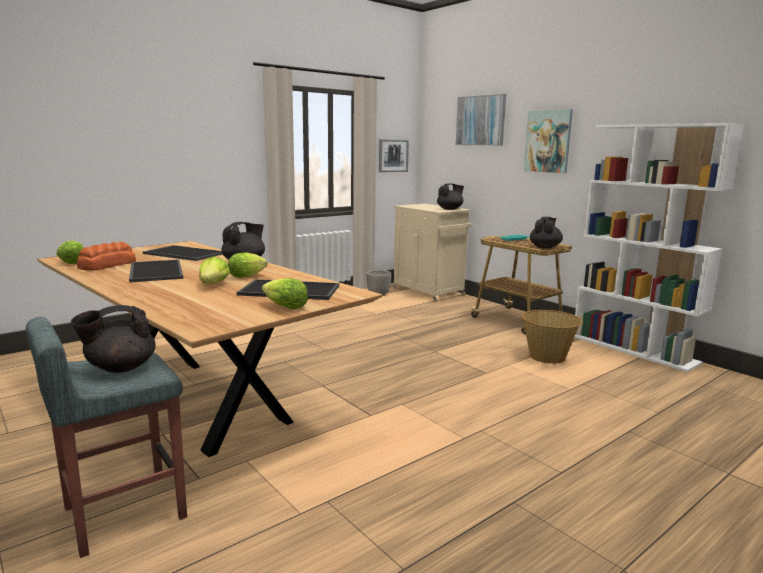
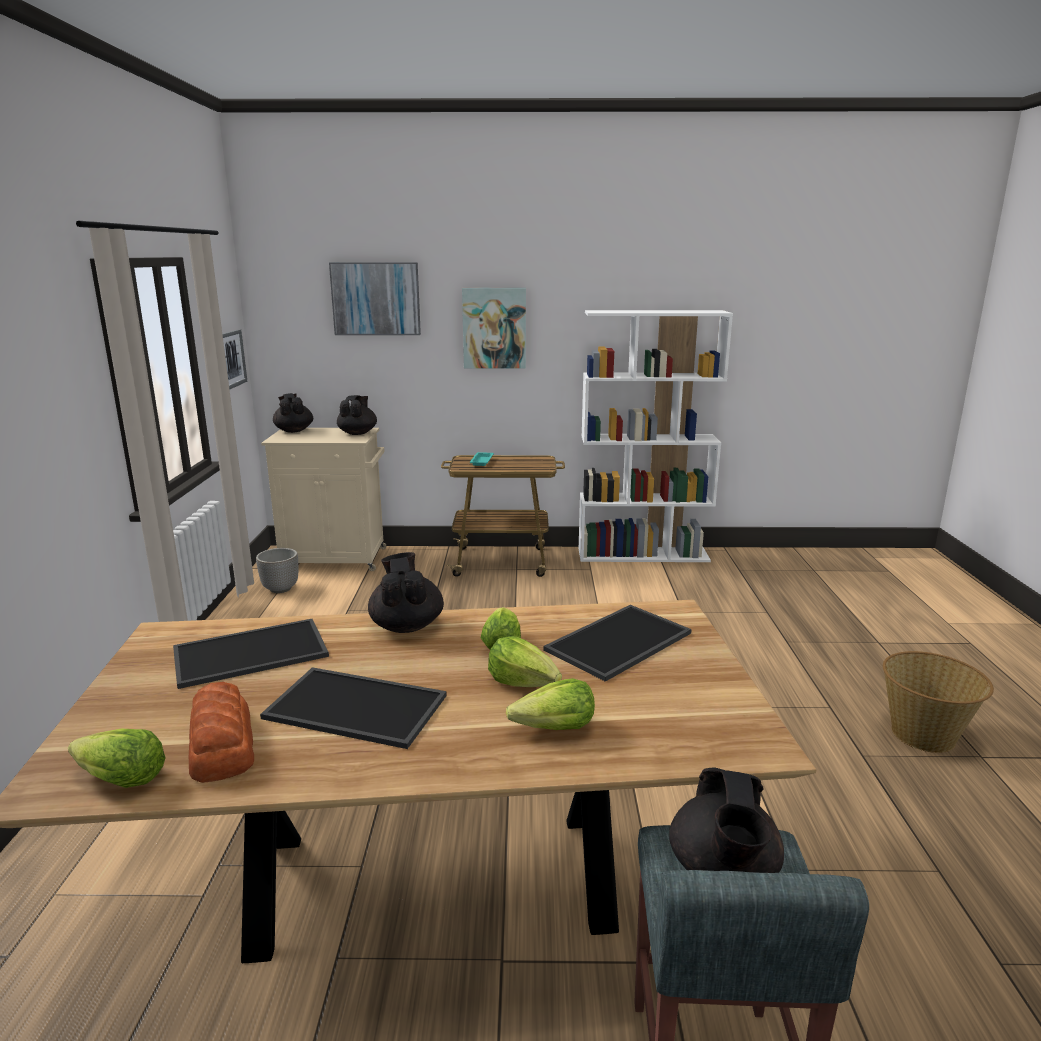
camera: 50 degrees left, 5 degrees up
lettuce [262,278,308,309] -> lettuce moved to [506,678,595,730]
basket [522,310,583,364] -> basket moved to [883,651,994,753]
black teapot [530,217,563,248] -> black teapot moved to [273,393,313,433]

